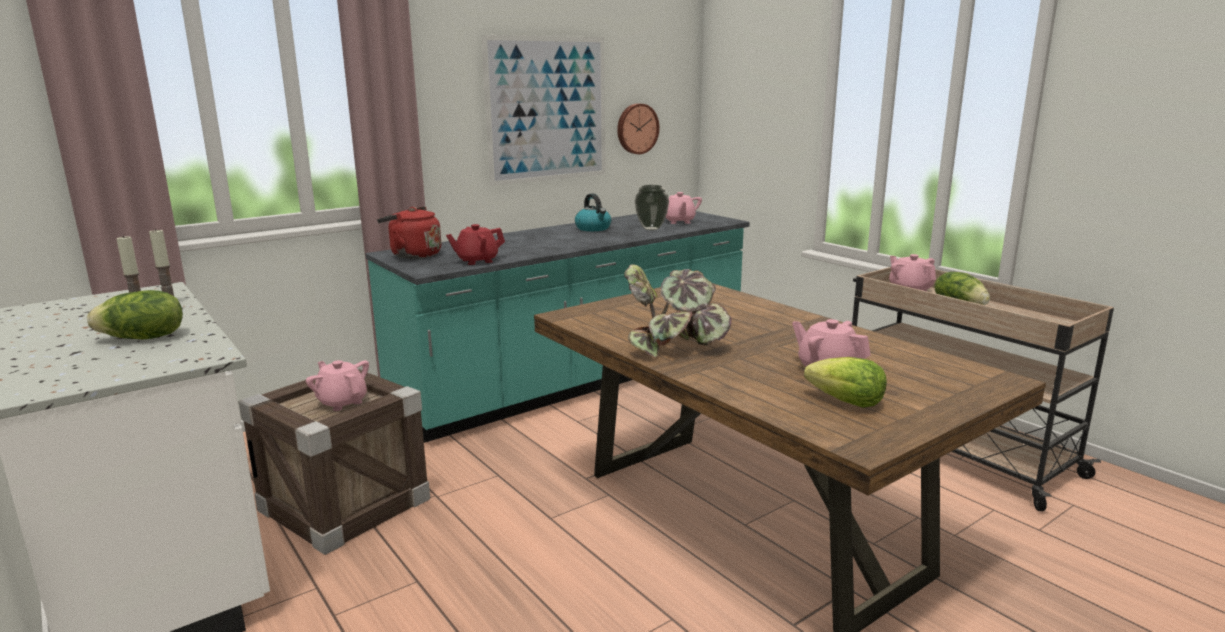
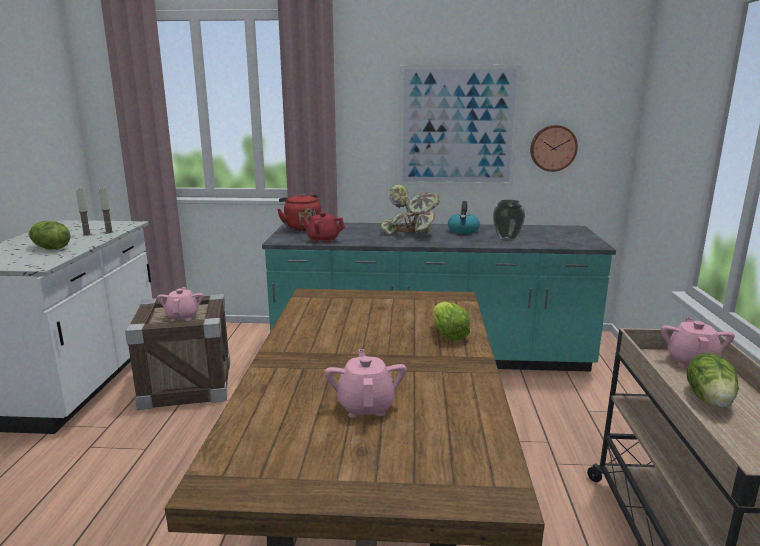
camera: 40 degrees right, 0 degrees up
potted plant [624,264,732,358] -> potted plant moved to [380,185,440,235]
pink teapot [666,192,702,224] -> none
lettuce [804,357,887,408] -> lettuce moved to [433,302,470,341]

